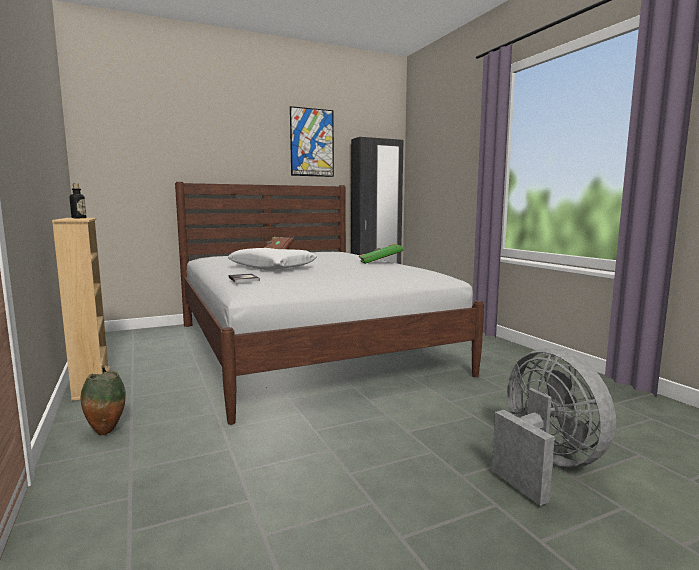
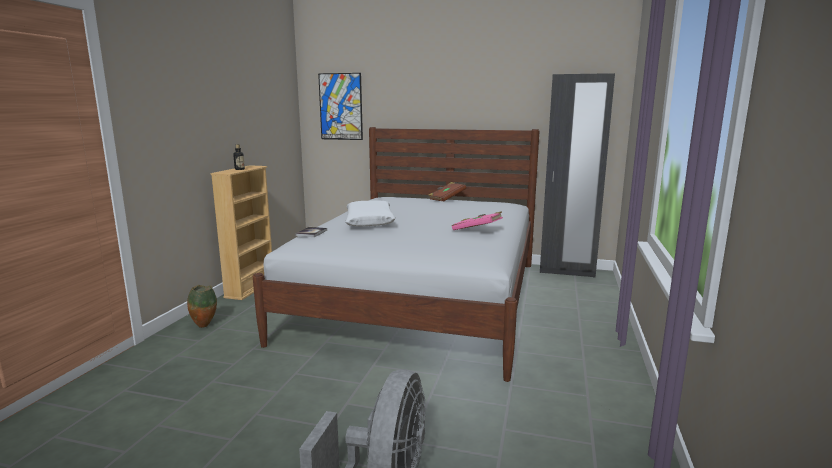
camera: 40 degrees right, 5 degrees up
picture [290,106,334,177] -> picture moved to [318,73,363,140]
green book [359,243,403,264] -> pink book [452,211,503,230]

